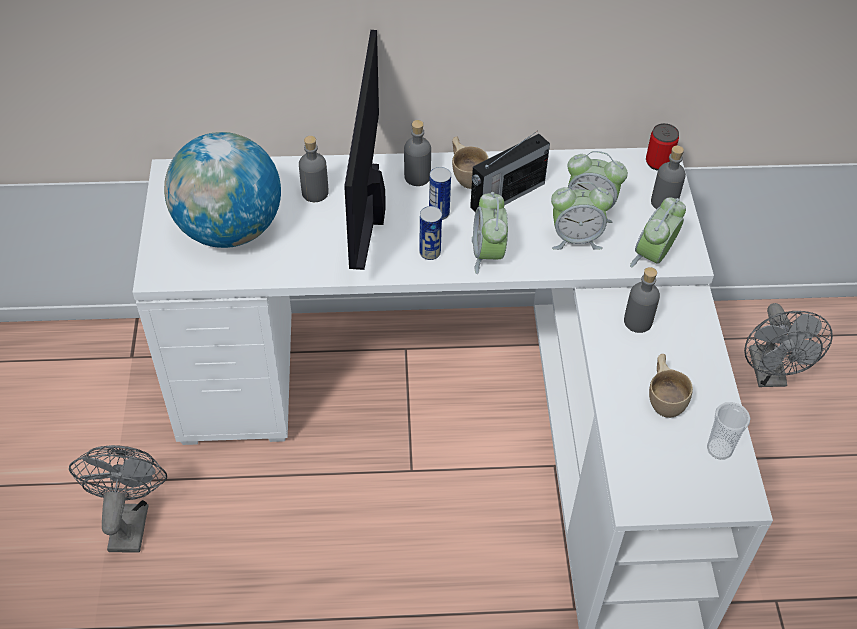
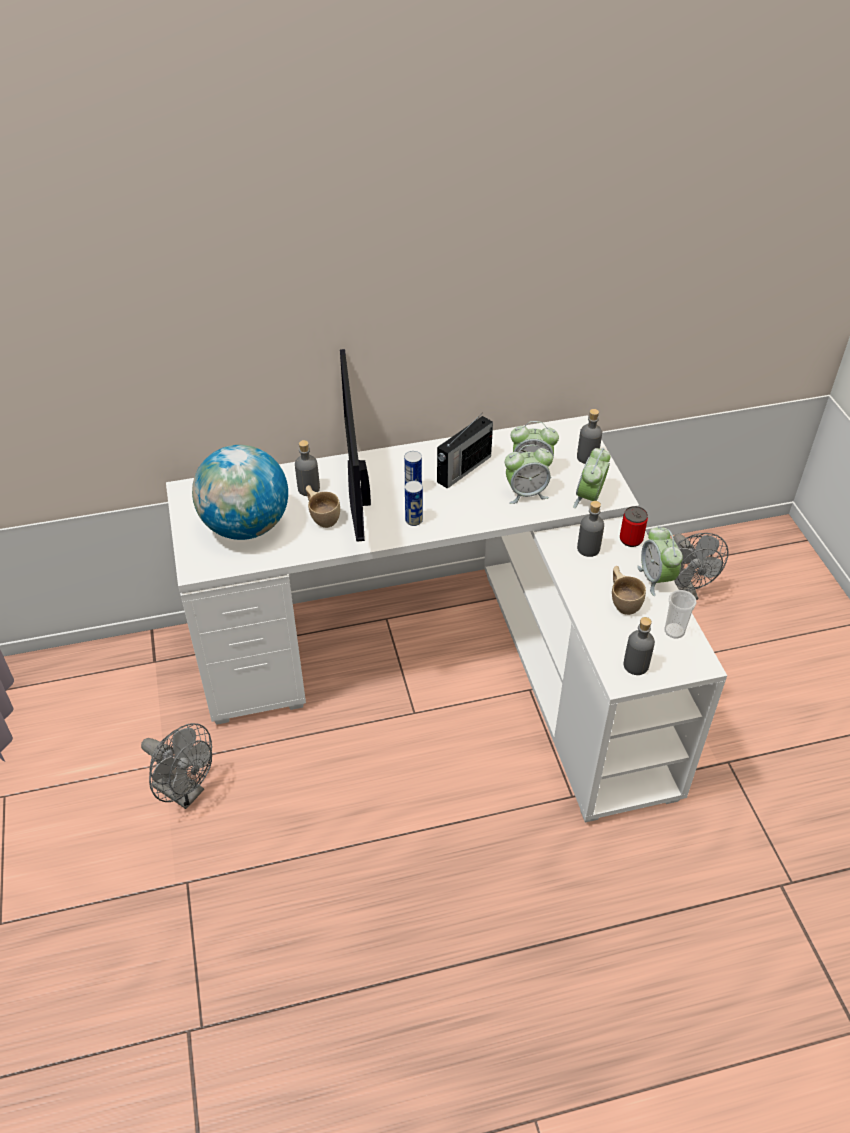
camera: 10 degrees left, 5 degrees down
grey fan [69,445,167,553] -> grey fan turned 135 degrees clockwise [141,723,212,809]
grey bottle [404,120,431,186] -> grey bottle moved to [623,617,655,675]
beige cup [452,136,488,189] -> beige cup moved to [306,485,340,528]
alarm clock [472,192,508,274] -> alarm clock moved to [637,526,683,596]
can [646,123,679,171] -> can moved to [620,506,648,547]

